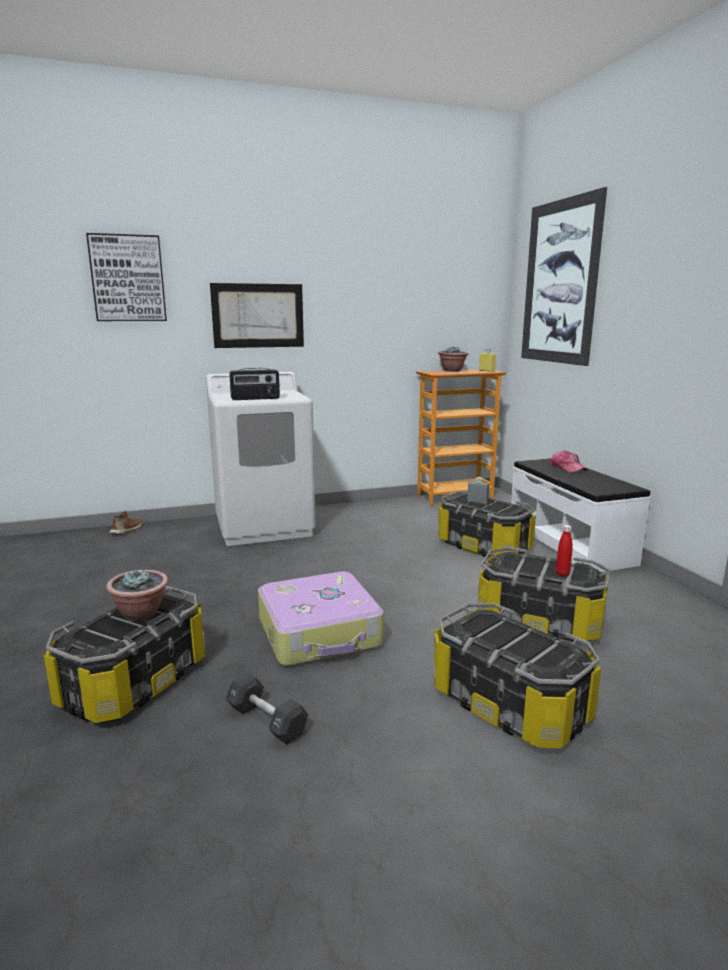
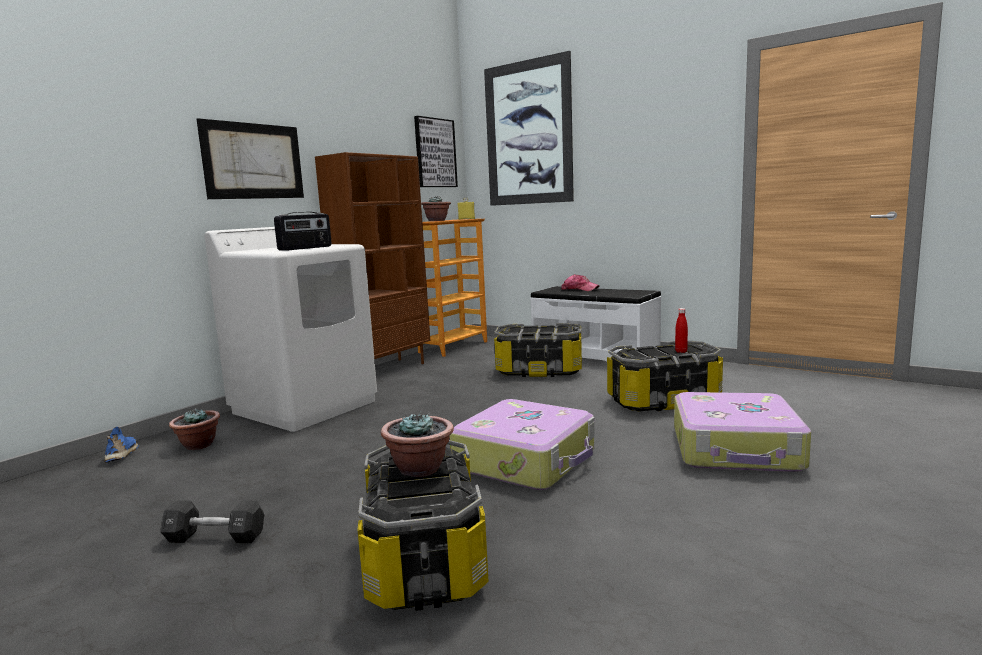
camera: 35 degrees left, 5 degrees down
picture [86,233,167,321] -> picture moved to [414,116,458,187]
brown shoe [109,511,142,535] -> blue shoe [104,427,139,463]
black dumbbell [225,672,309,745] -> black dumbbell moved to [160,500,264,544]
storage box [433,603,602,748] -> suitcase [674,392,811,472]
grey bottle [467,477,489,505] -> none
none -> potted plant [169,408,220,450]
none -> brown bookcase [315,152,430,364]

